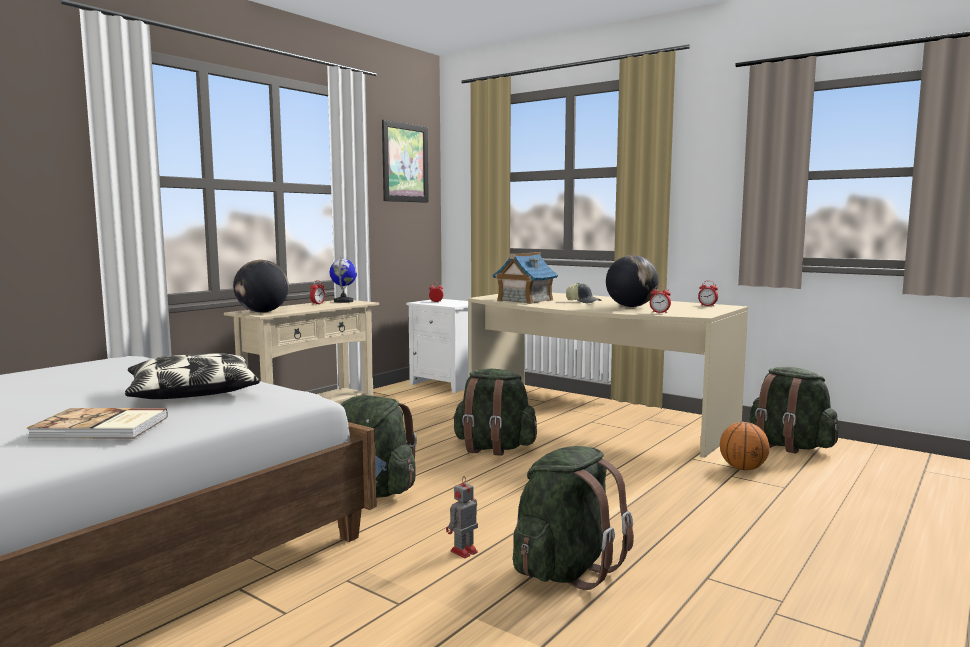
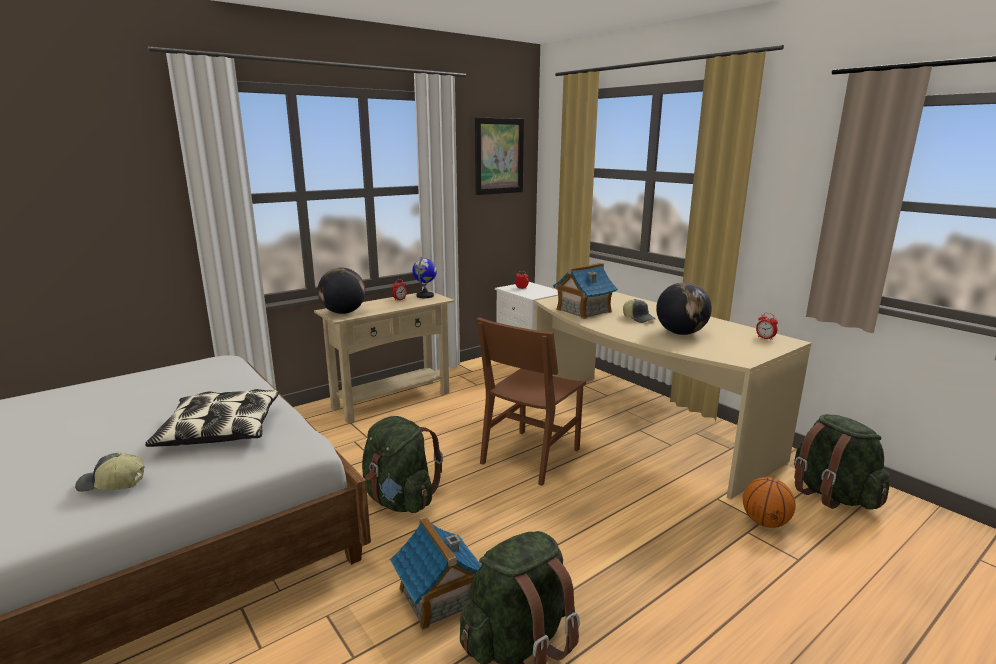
camera: 15 degrees right, 10 degrees up
book [27,408,168,439] -> cap [75,453,145,492]
toy robot [446,476,478,558] -> toy house [390,517,481,630]
green backpack [453,369,537,456] -> brown chair [476,317,586,486]
alarm clock [650,285,671,313] -> none

